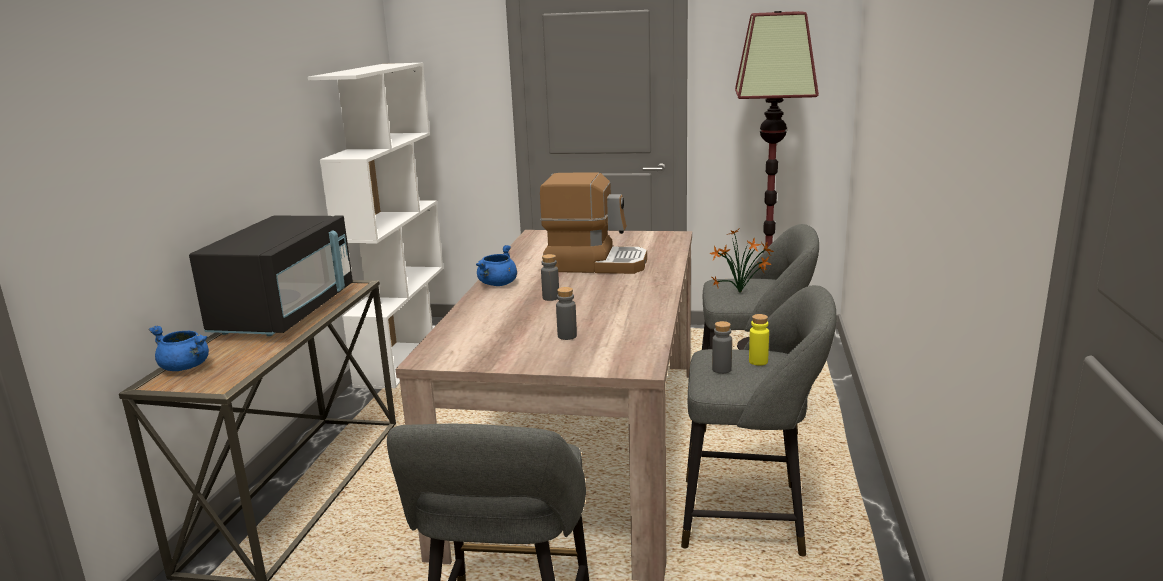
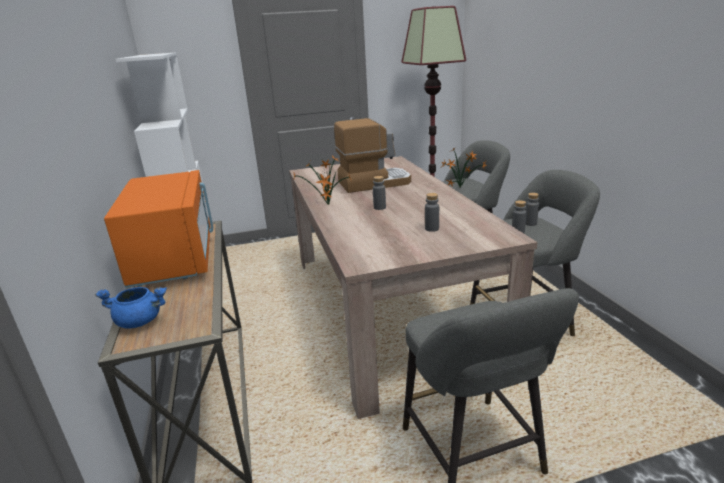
camera: 25 degrees left, 5 degrees up
black microwave [189,215,353,336] -> orange microwave [104,170,213,288]
blue cooking pot [476,245,517,286] -> potted plant [293,155,352,205]
yellow bottle [749,314,769,366] -> grey bottle [525,193,539,226]

